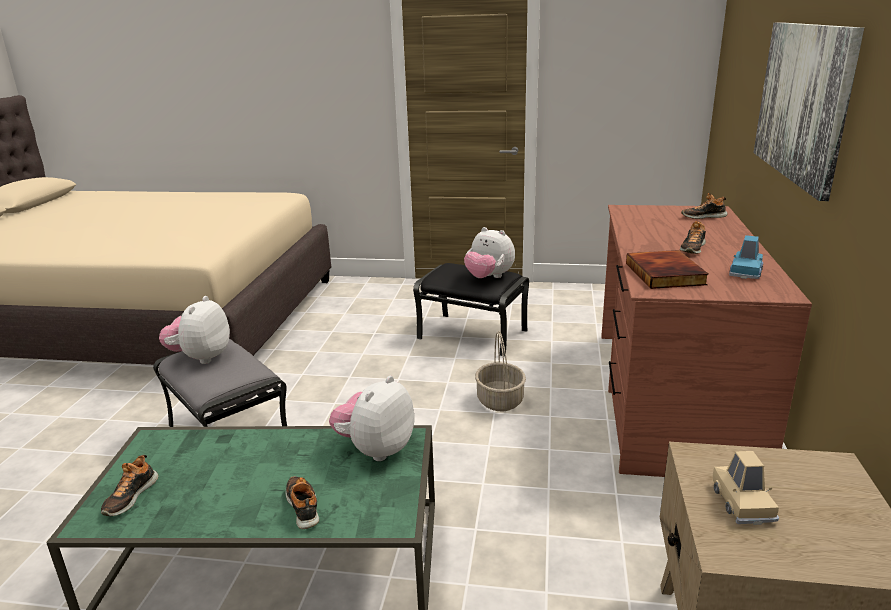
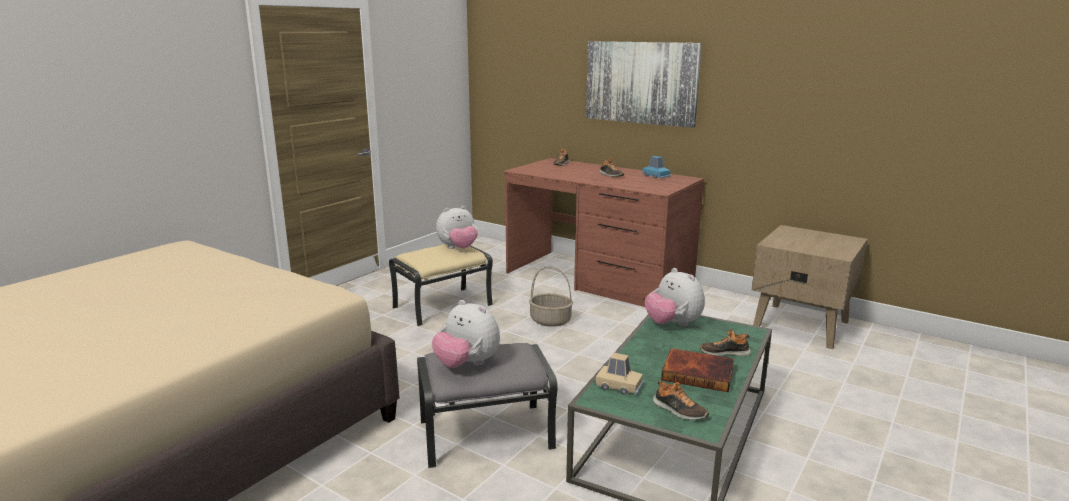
camera: 65 degrees left, 5 degrees down
black ottoman [413,263,529,357] -> beige ottoman [389,244,493,326]
book [626,250,709,289] -> book moved to [661,348,734,392]
beige toy car [713,451,779,525] -> beige toy car moved to [596,353,643,395]

